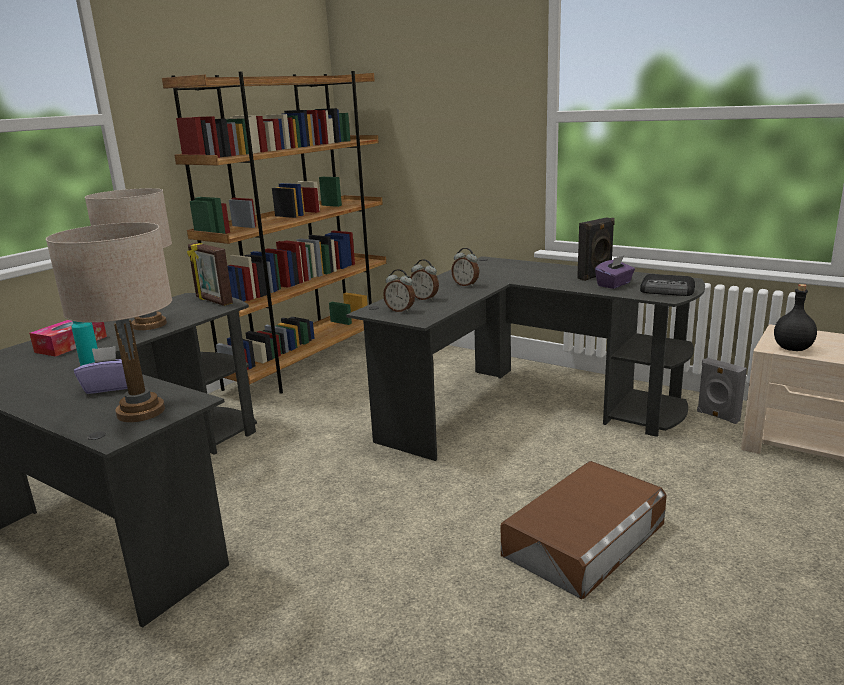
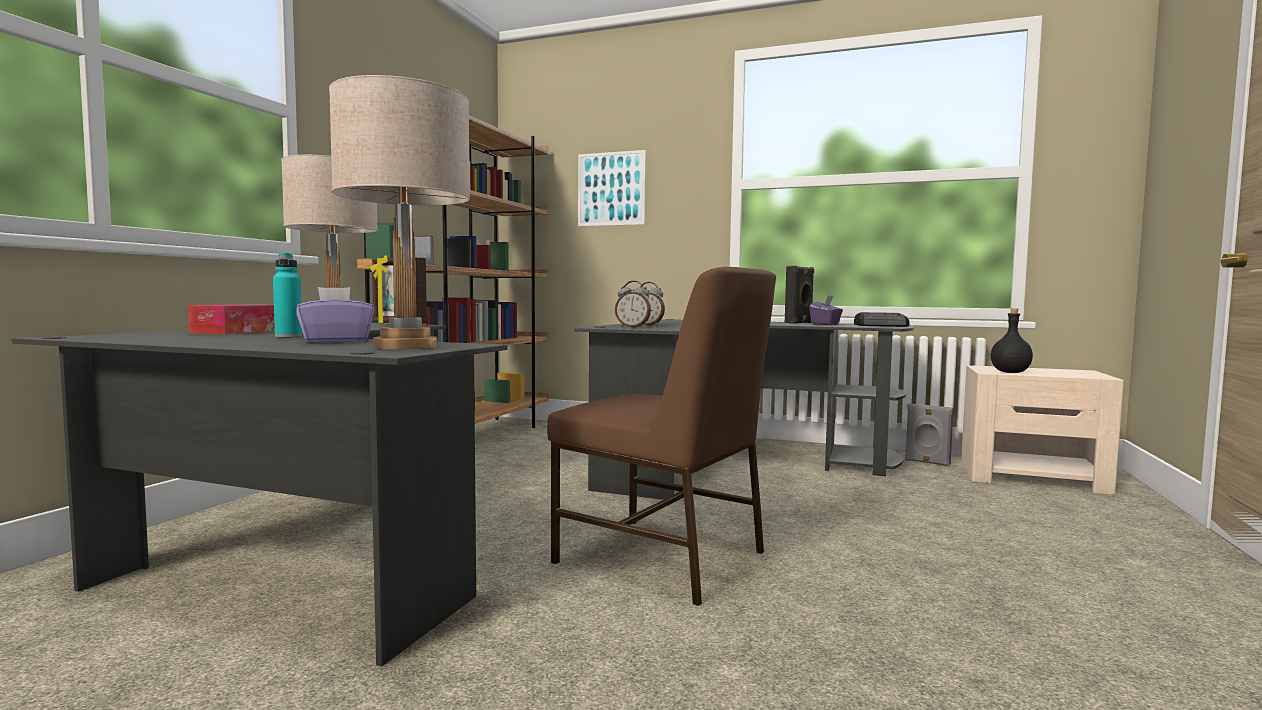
camera: 15 degrees left, 15 degrees down
alarm clock [451,248,479,287] -> none
brown storage box [501,461,667,599] -> none
none -> brown chair [547,267,776,606]
none -> picture [578,150,646,226]

